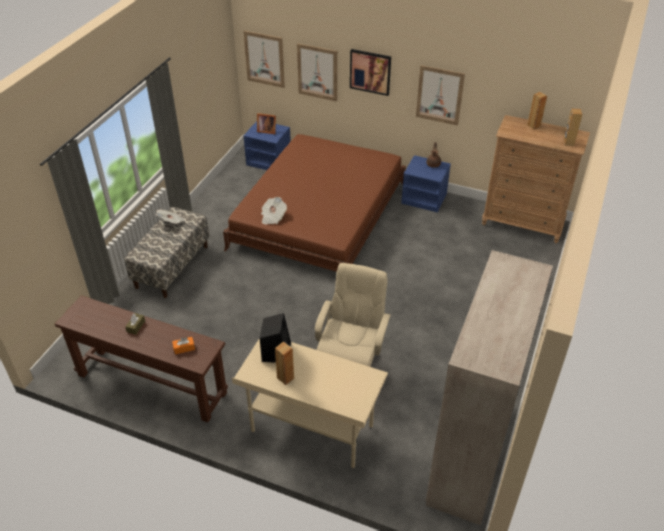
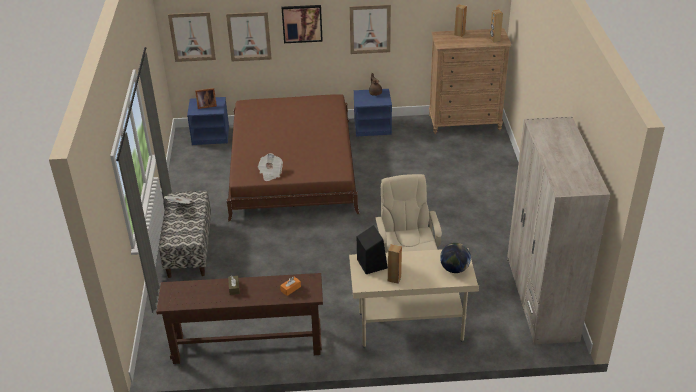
camera: 25 degrees left, 5 degrees down
none -> globe [440,243,471,273]

